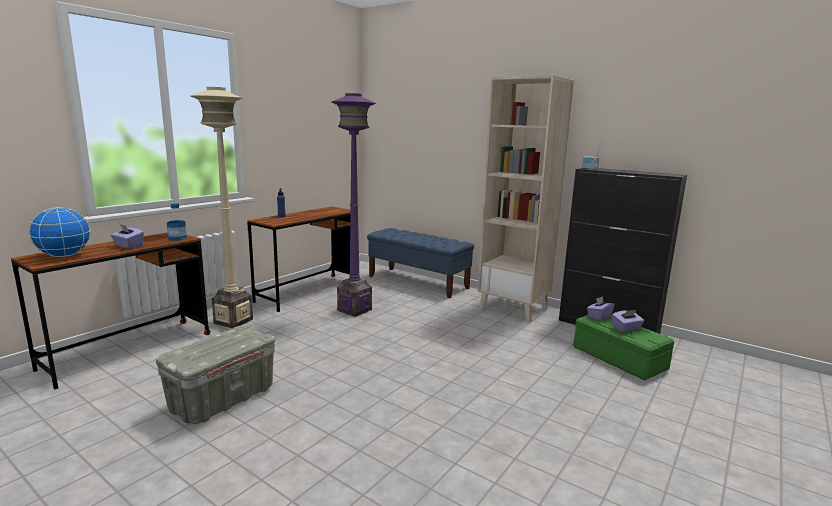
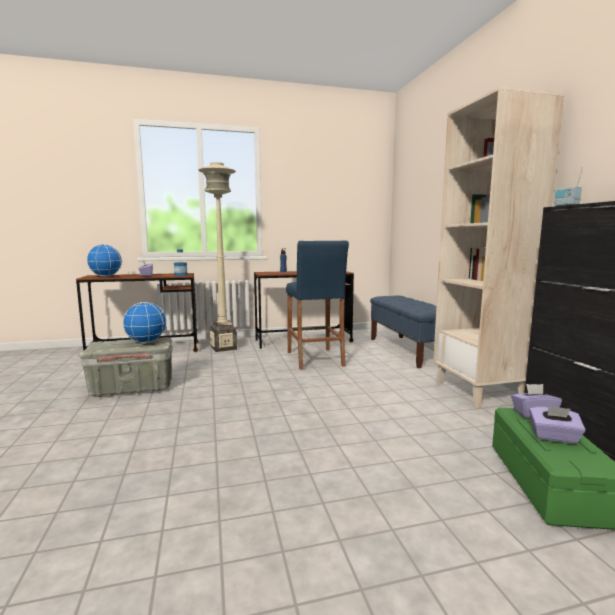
camera: 40 degrees right, 5 degrees down
purple floor lamp [331,93,376,317] -> blue stool [286,240,349,370]
none -> globe [123,302,167,343]

